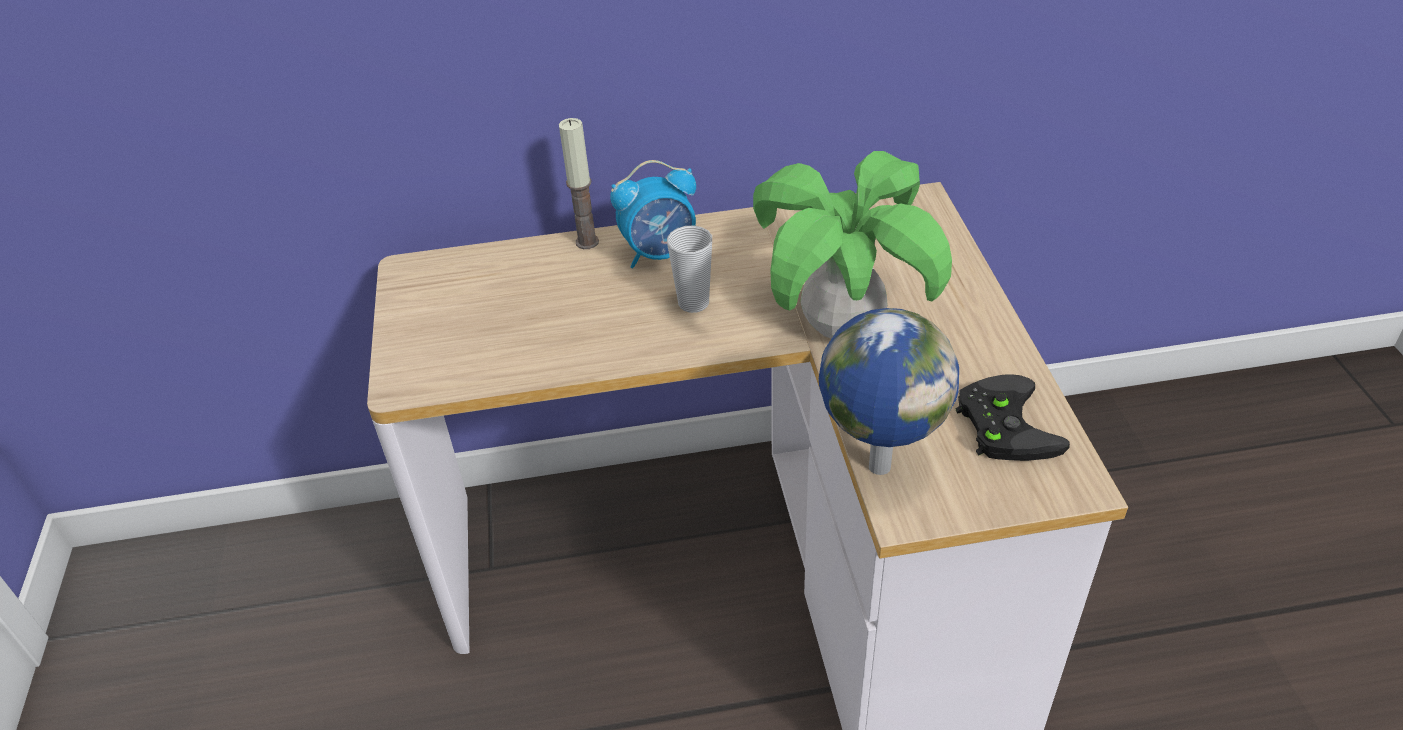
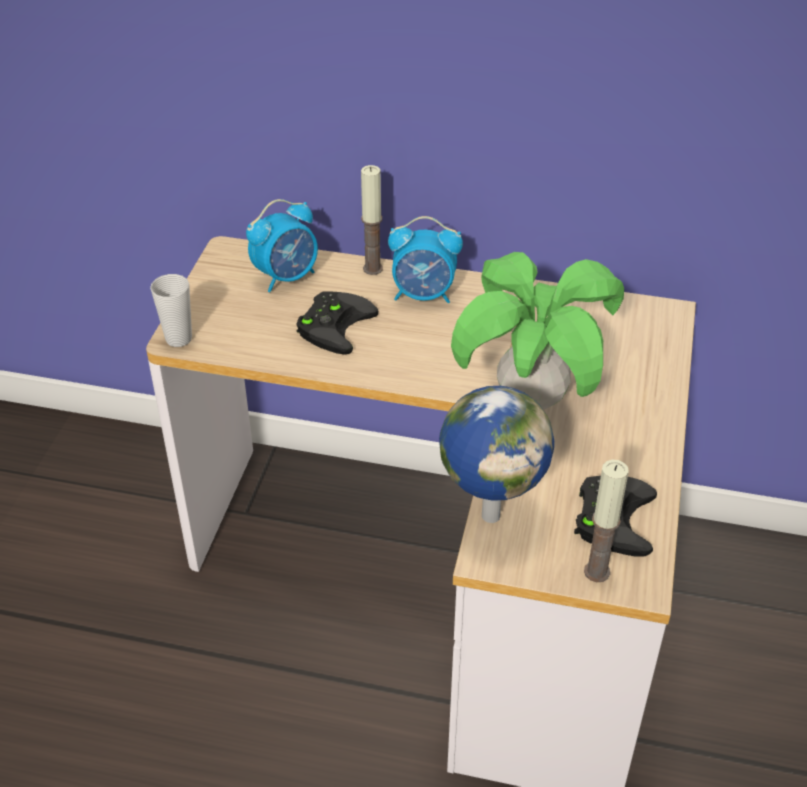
camera: 20 degrees right, 0 degrees up
cup [667,226,712,313] -> cup moved to [150,274,192,347]
none -> alarm clock [246,199,318,293]
none -> black game controller [296,291,379,355]
none -> candle [584,460,629,582]

